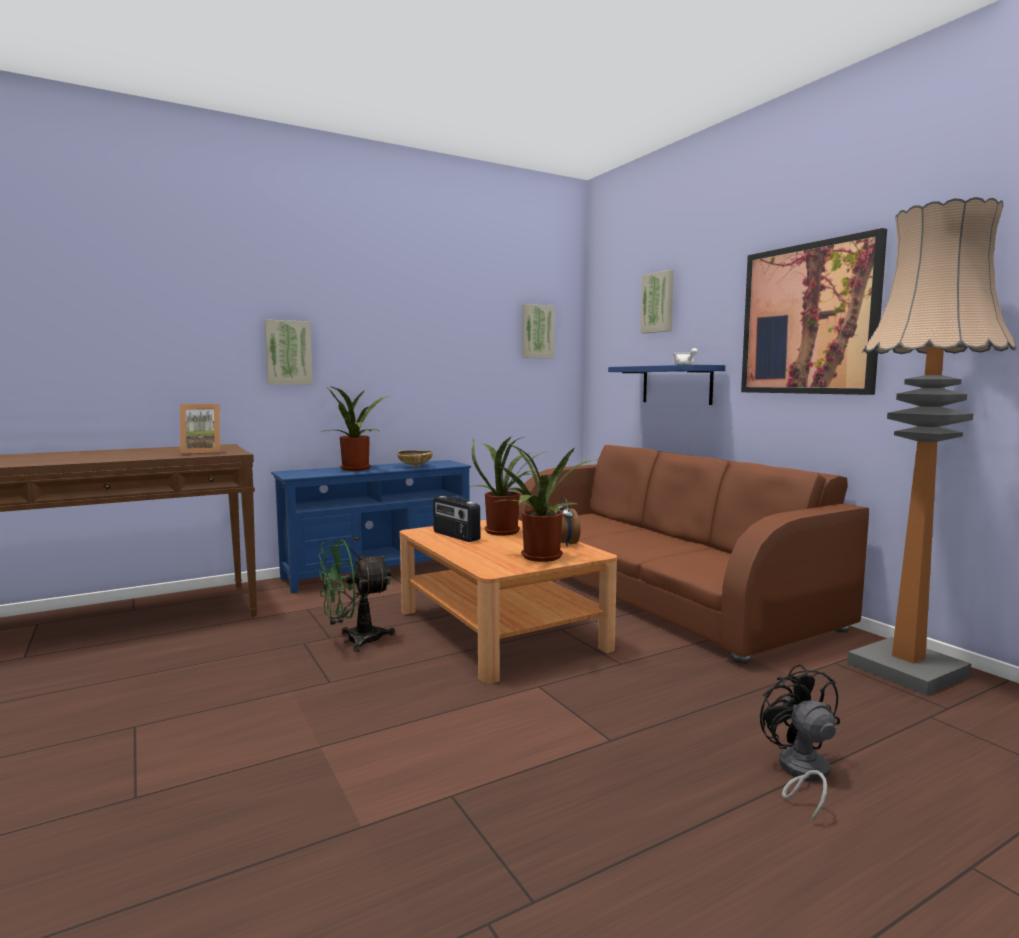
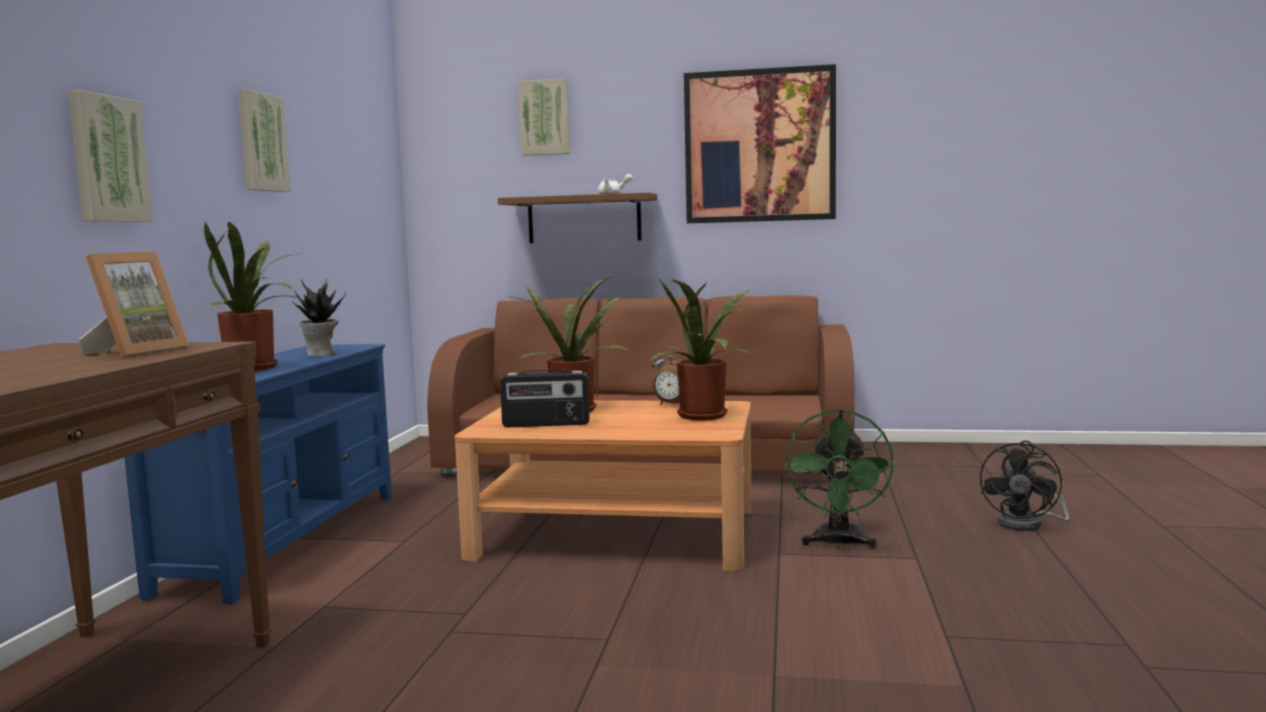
camera: 50 degrees left, 0 degrees up
green fan [318,539,395,652] -> green fan moved to [785,409,894,549]
beige bowl [397,450,432,467] -> potted plant [292,278,346,356]
picture [522,304,555,358] -> picture moved to [238,89,291,192]
blue shelf [608,365,725,405] -> brown shelf [498,192,657,243]
black fan [760,664,840,822] -> black fan turned 90 degrees counterclockwise [980,441,1069,531]
floor lamp [847,197,1016,696] -> none

